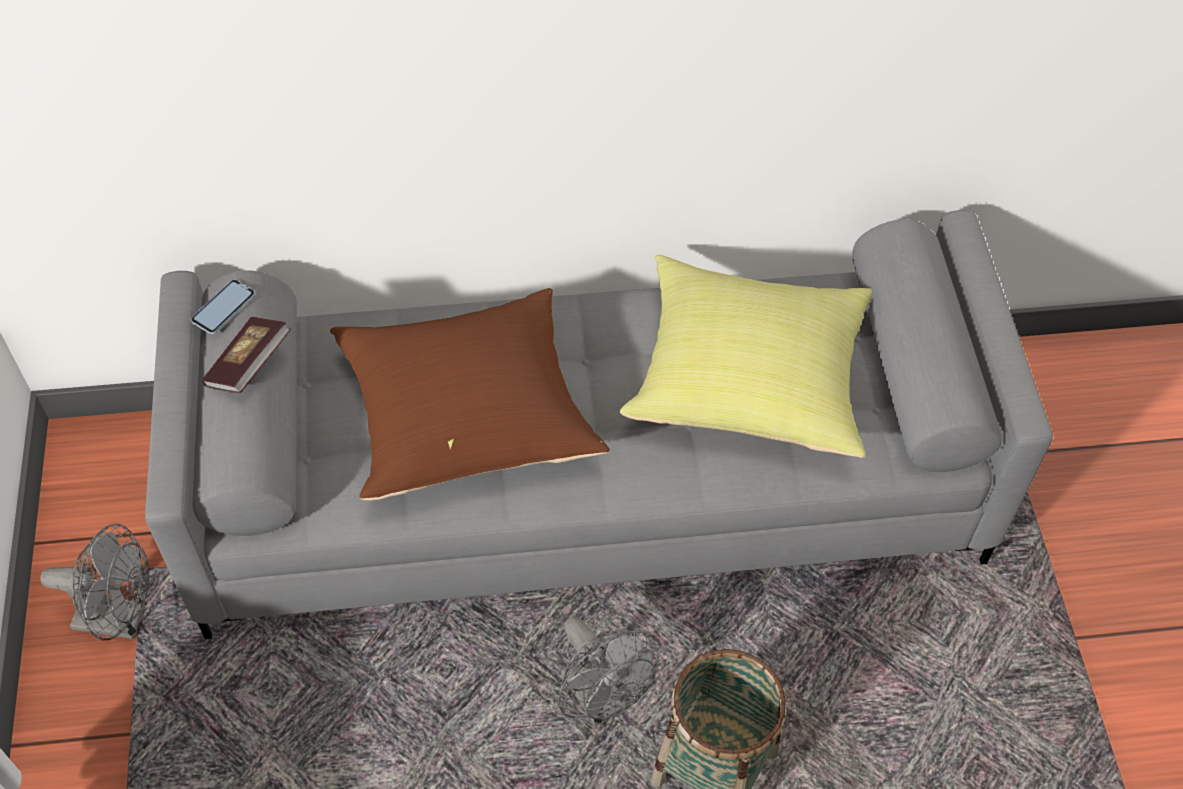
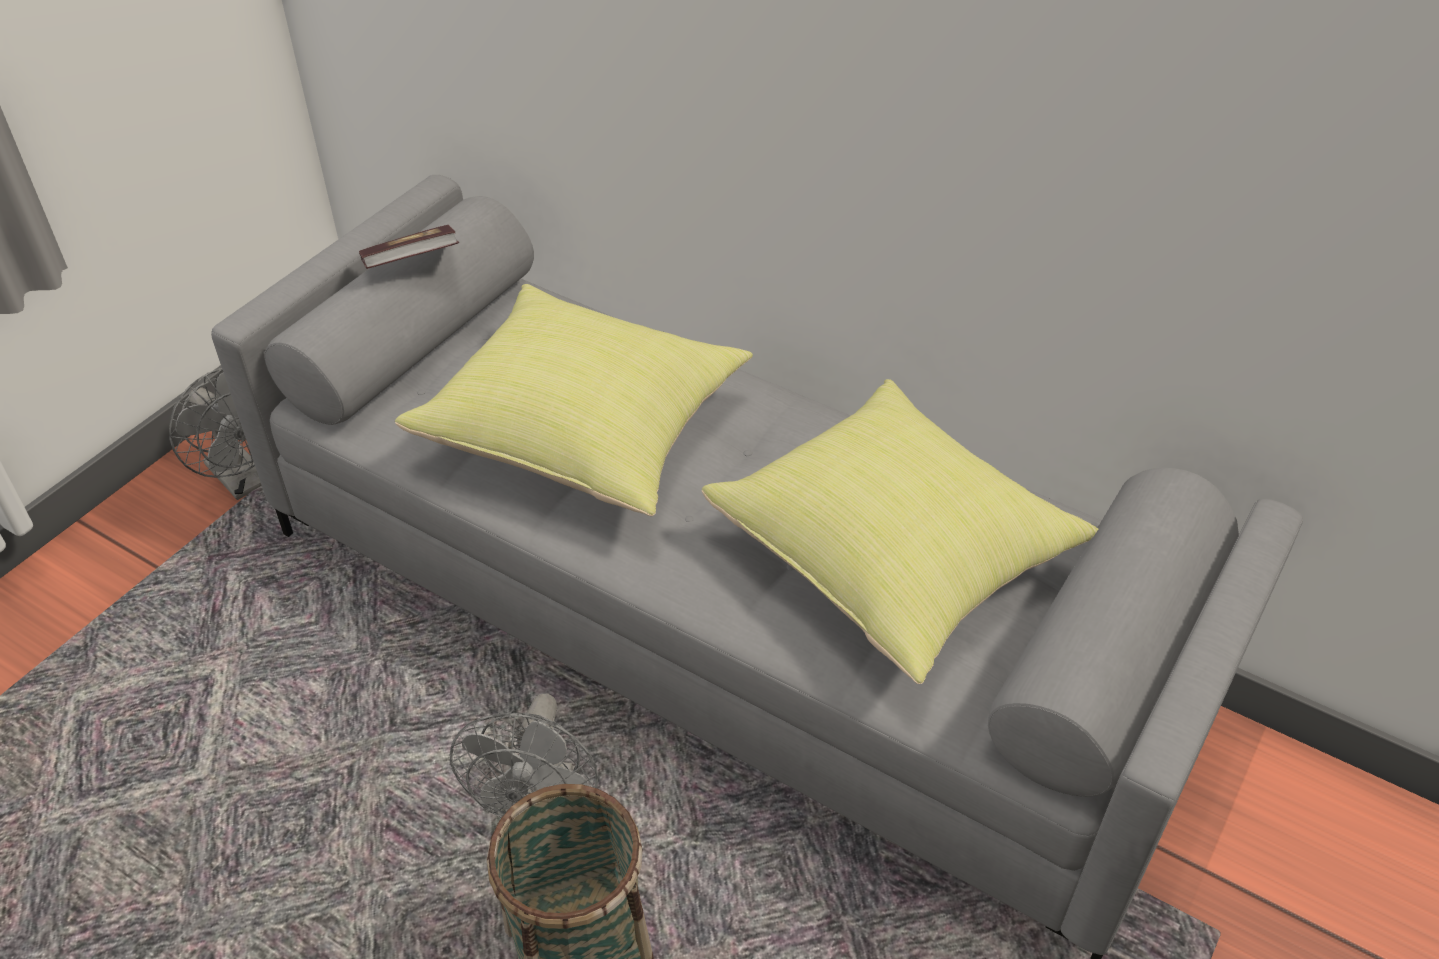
camera: 40 degrees right, 10 degrees down
phone [191,279,256,334] -> none
brown pillow [330,288,610,501] -> yellow pillow [395,284,753,516]

